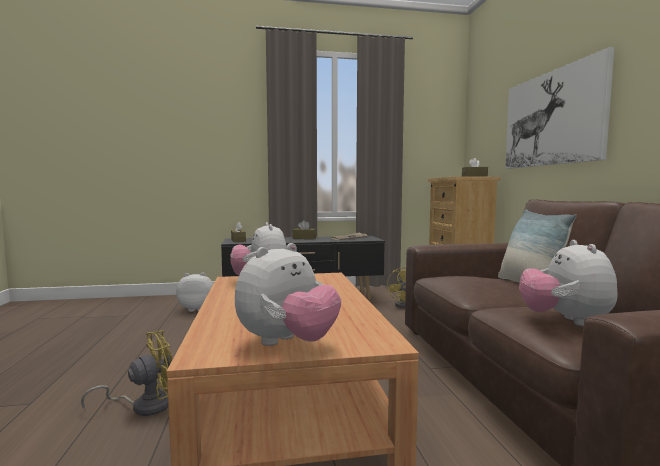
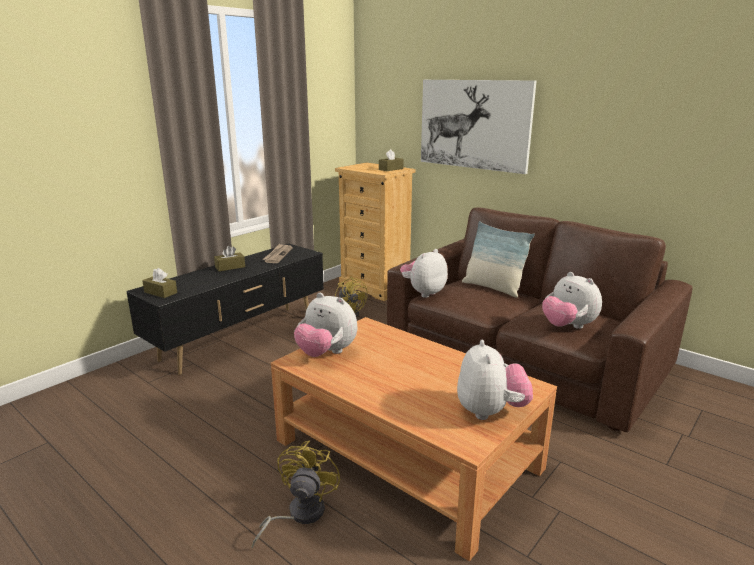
camera: 40 degrees left, 15 degrees up
plush toy [176,273,213,312] -> plush toy moved to [400,249,448,298]

